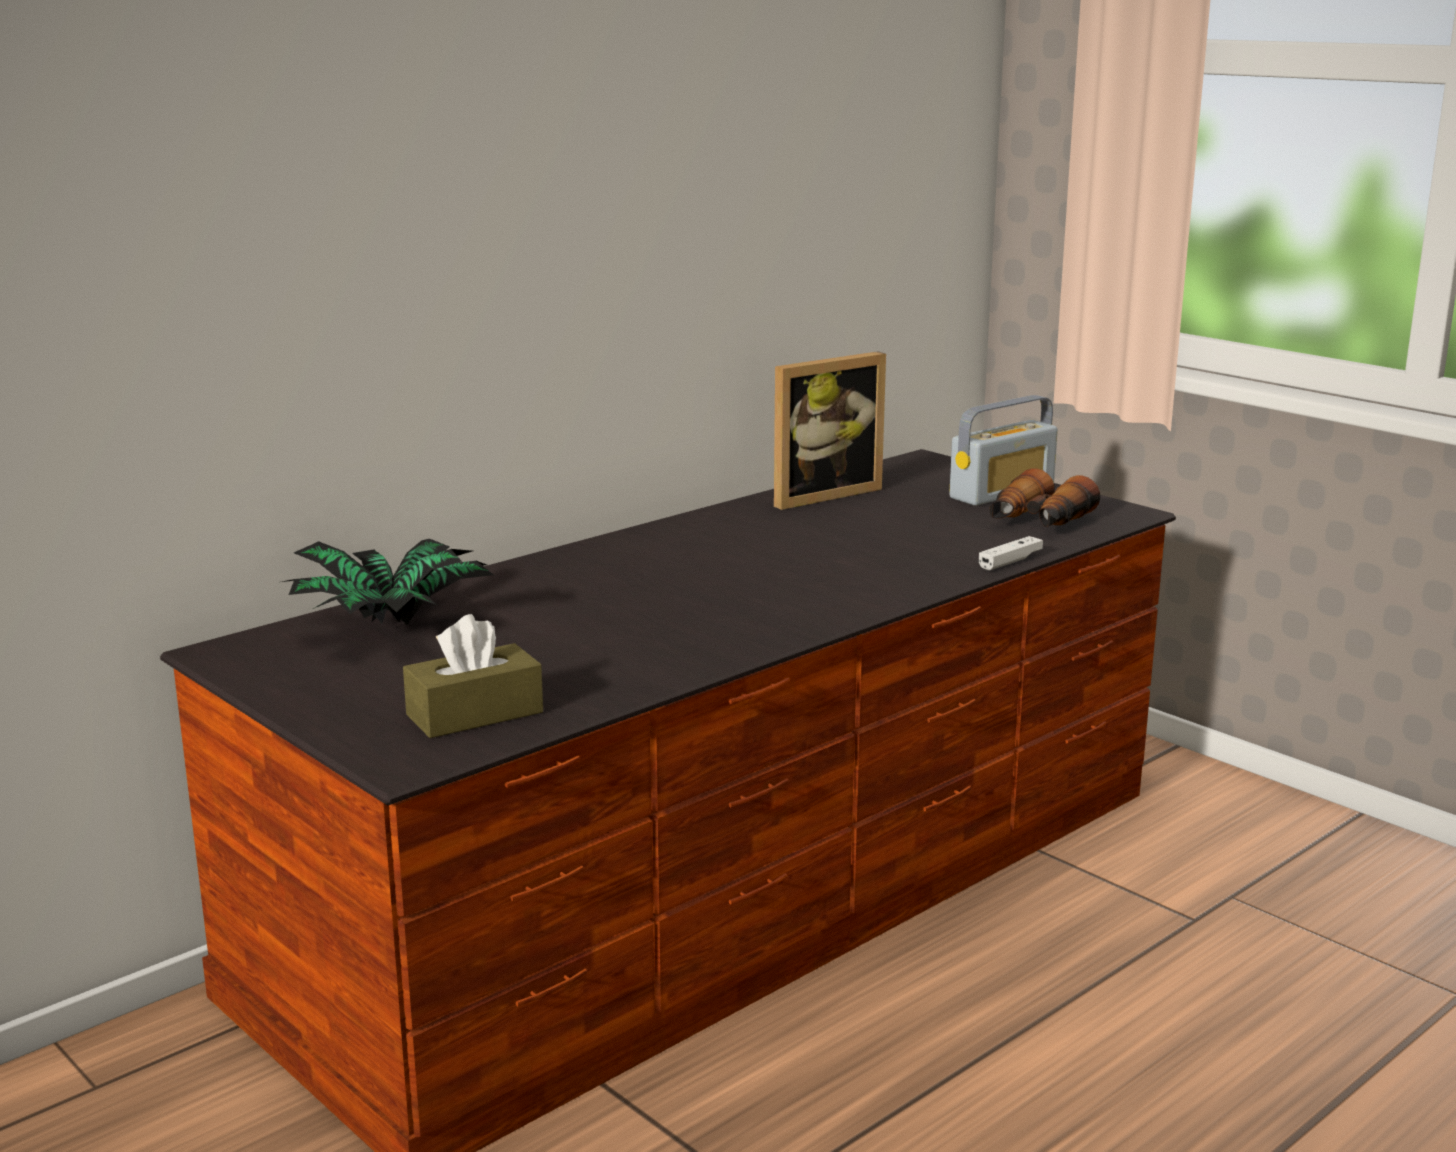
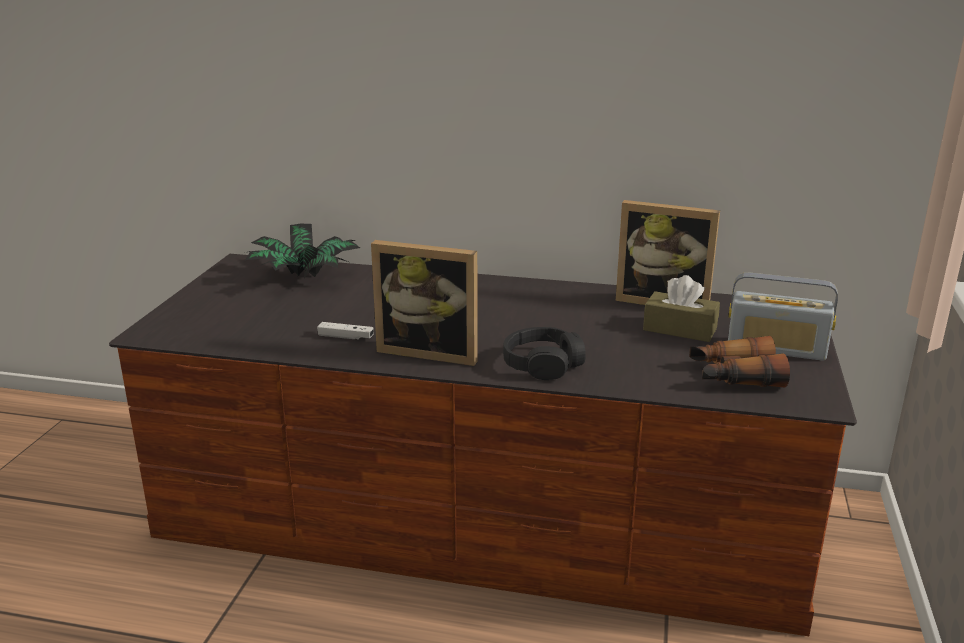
camera: 55 degrees right, 5 degrees up
brown tissue box [403,614,543,738] -> brown tissue box moved to [643,275,720,342]
white game controller [979,536,1043,571] -> white game controller moved to [317,322,374,340]
none -> picture frame [371,240,478,366]
none -> black headphones [503,327,586,380]

